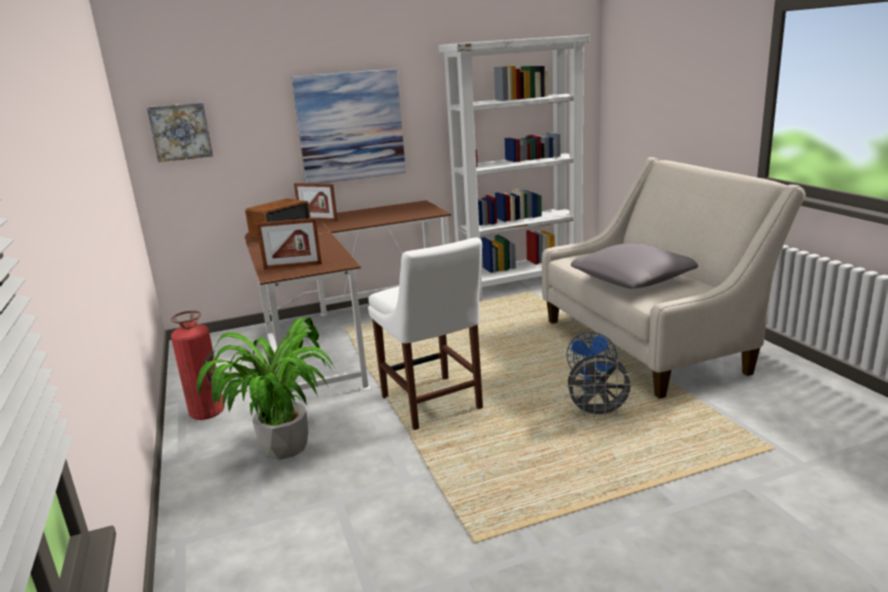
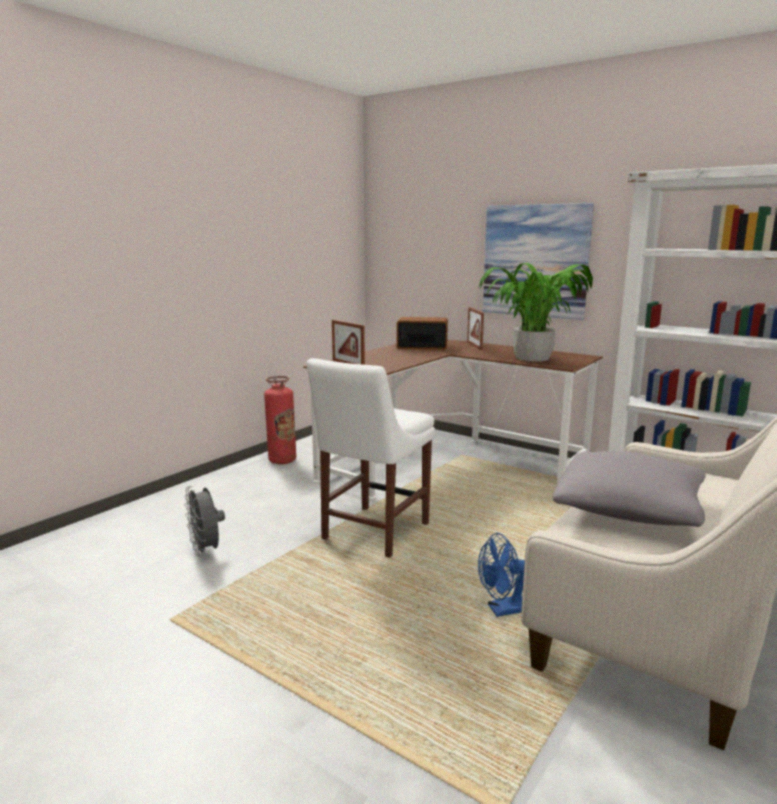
camera: 55 degrees right, 5 degrees down
picture [147,103,213,162] -> none
potted plant [196,318,334,460] -> potted plant moved to [479,263,593,362]
grey fan [565,355,635,419] -> grey fan moved to [184,486,225,557]

